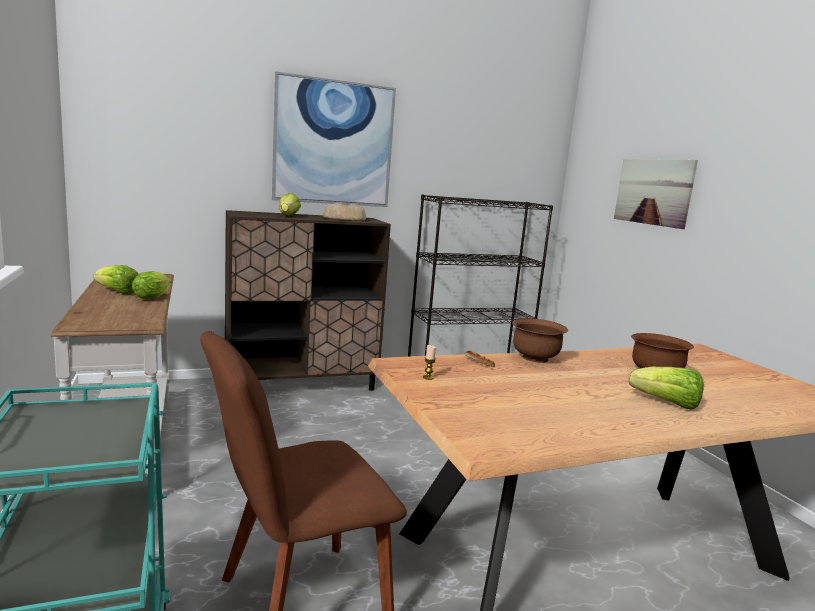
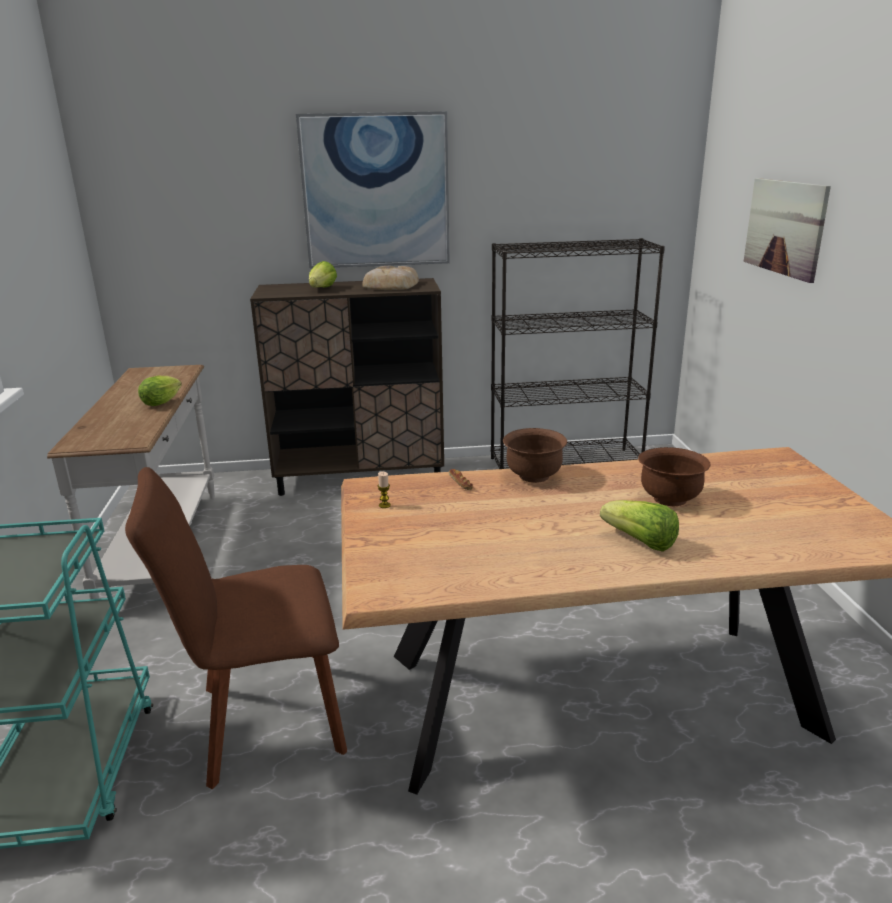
camera: 15 degrees right, 10 degrees up
lettuce [93,265,139,294] -> none

